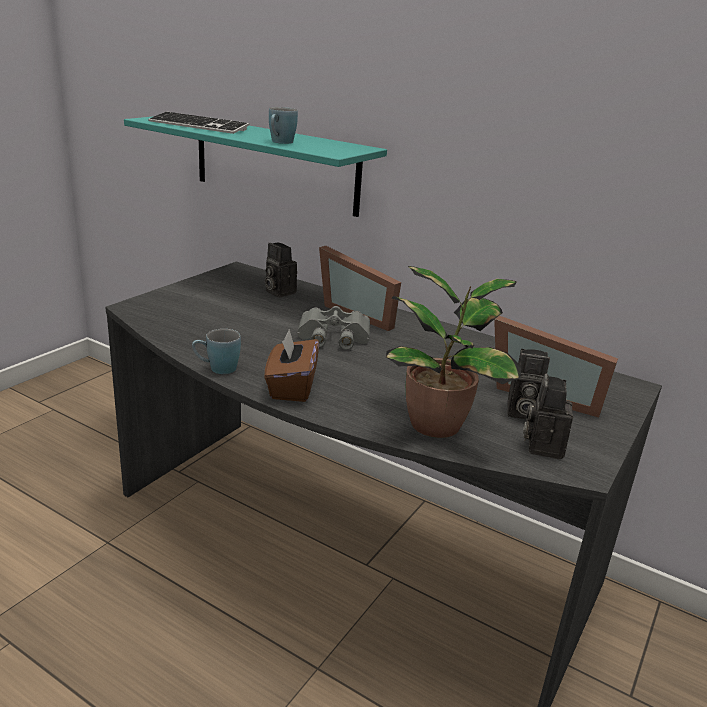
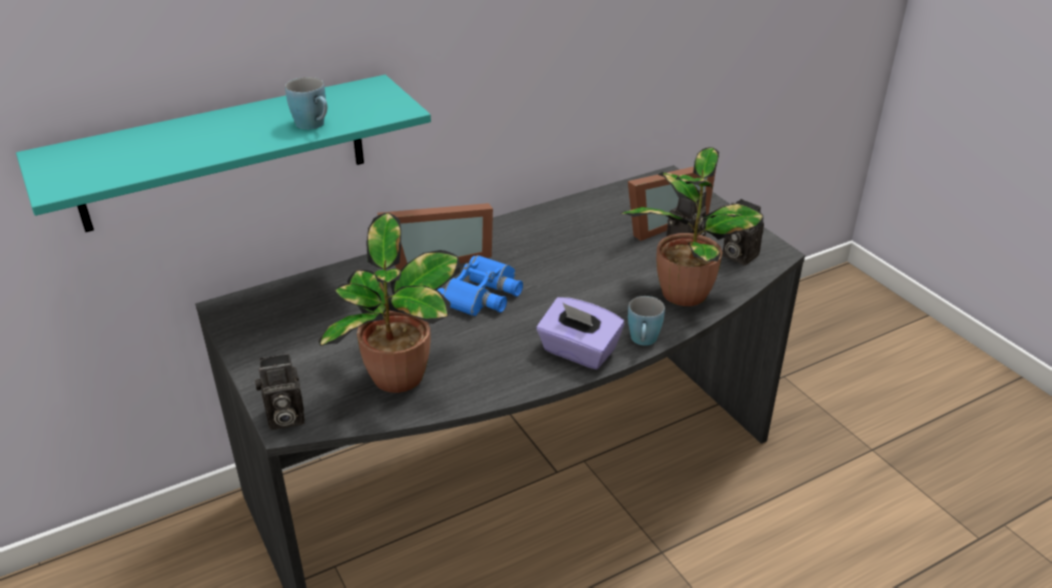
camera: 60 degrees left, 10 degrees up
keyboard [148,112,250,134] -> none
blue mug [192,329,241,374] -> blue mug moved to [628,296,665,346]
brown tissue box [264,329,319,402] -> purple tissue box [536,297,624,370]
camera [265,242,297,297] -> camera moved to [255,354,305,430]
grey binoculars [297,306,370,350] -> blue binoculars [437,255,523,317]
none -> potted plant [319,212,460,393]

